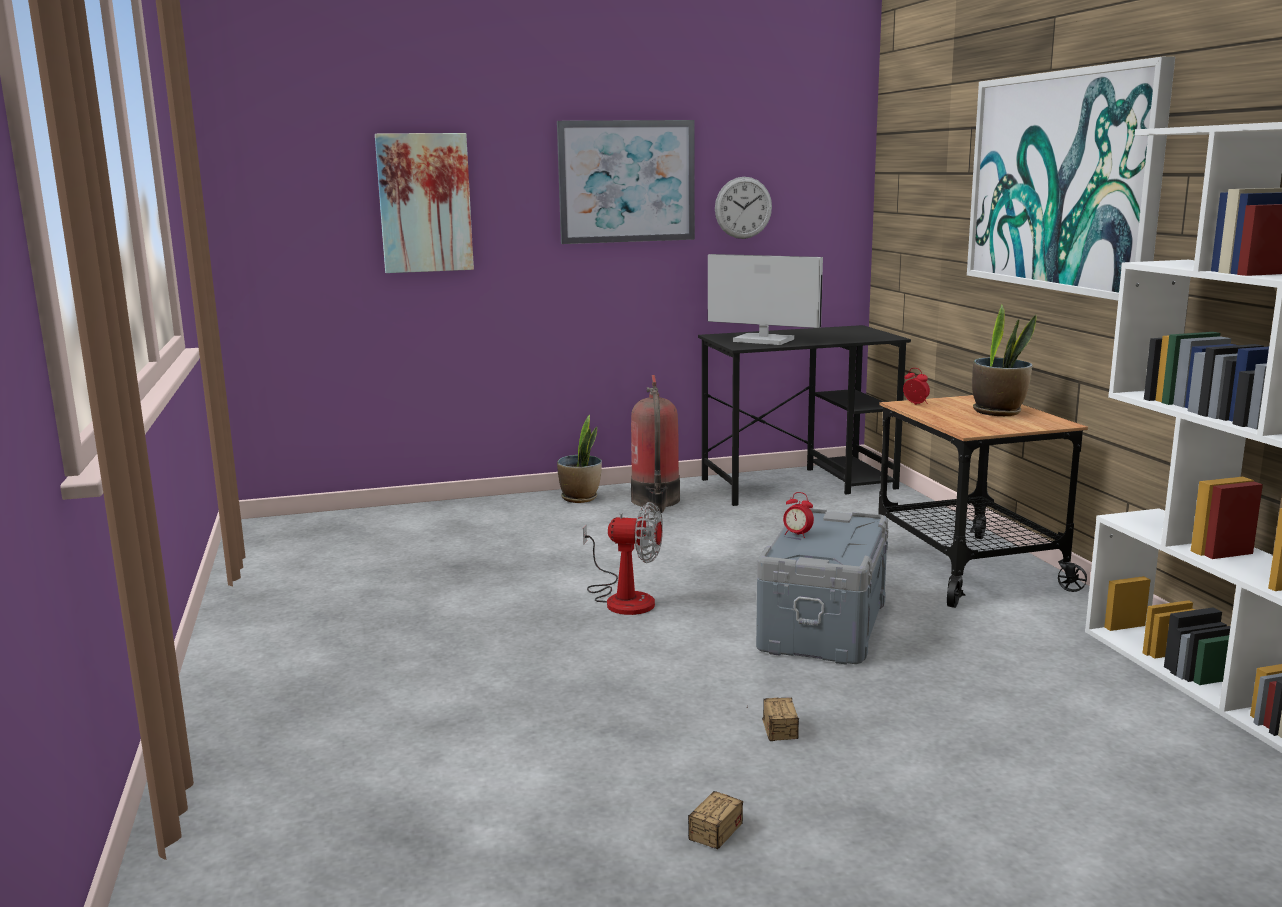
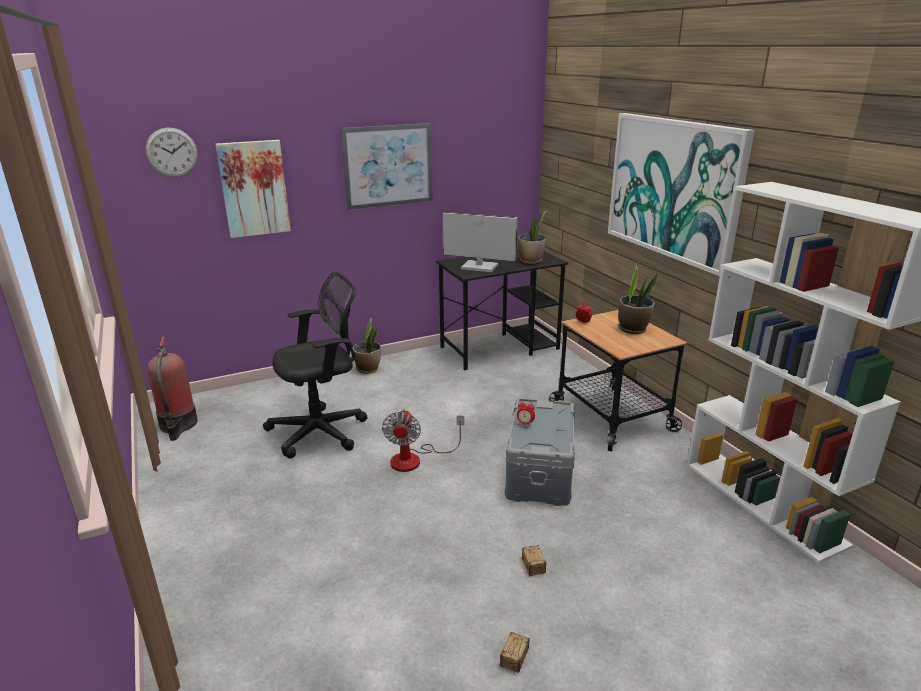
camera: 10 degrees left, 10 degrees up
fan [583,502,663,615] -> fan turned 90 degrees clockwise [382,409,464,472]
fire extinguisher [631,375,680,513] -> fire extinguisher moved to [147,337,198,441]
wall clock [715,177,772,239] -> wall clock moved to [145,127,198,177]
none -> black office chair [263,272,368,458]
none -> potted plant [518,210,547,264]

